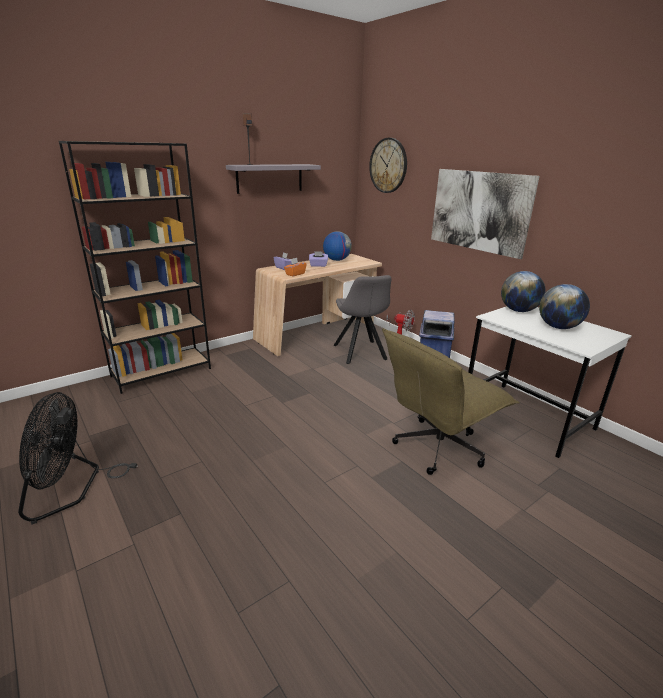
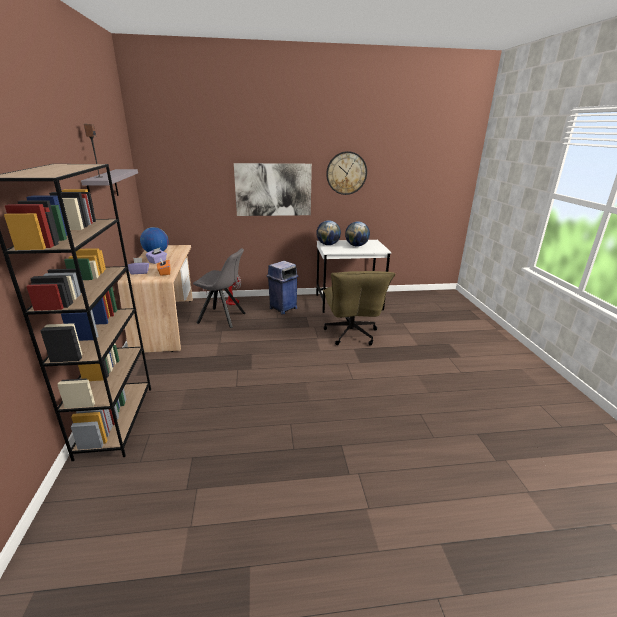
camera: 60 degrees left, 0 degrees up
black fan [18,392,138,525] -> none
wall clock [369,138,407,193] -> wall clock moved to [326,151,367,195]

